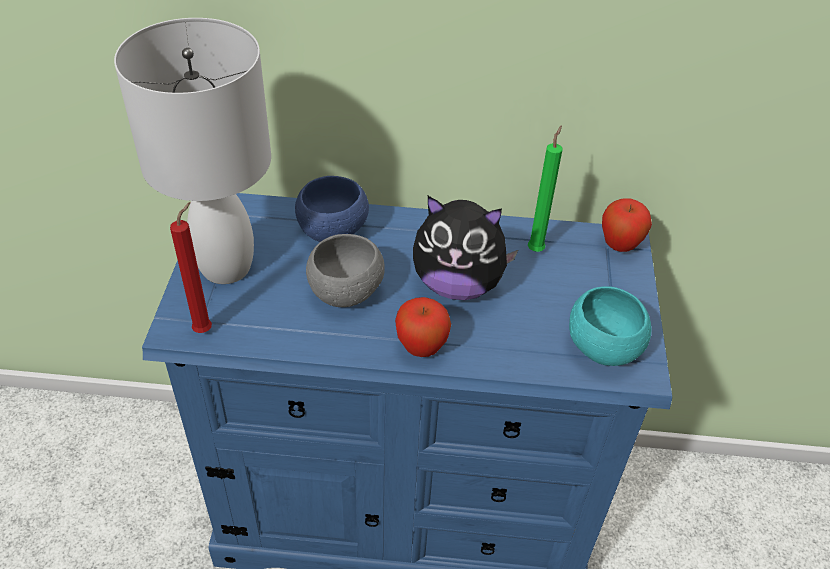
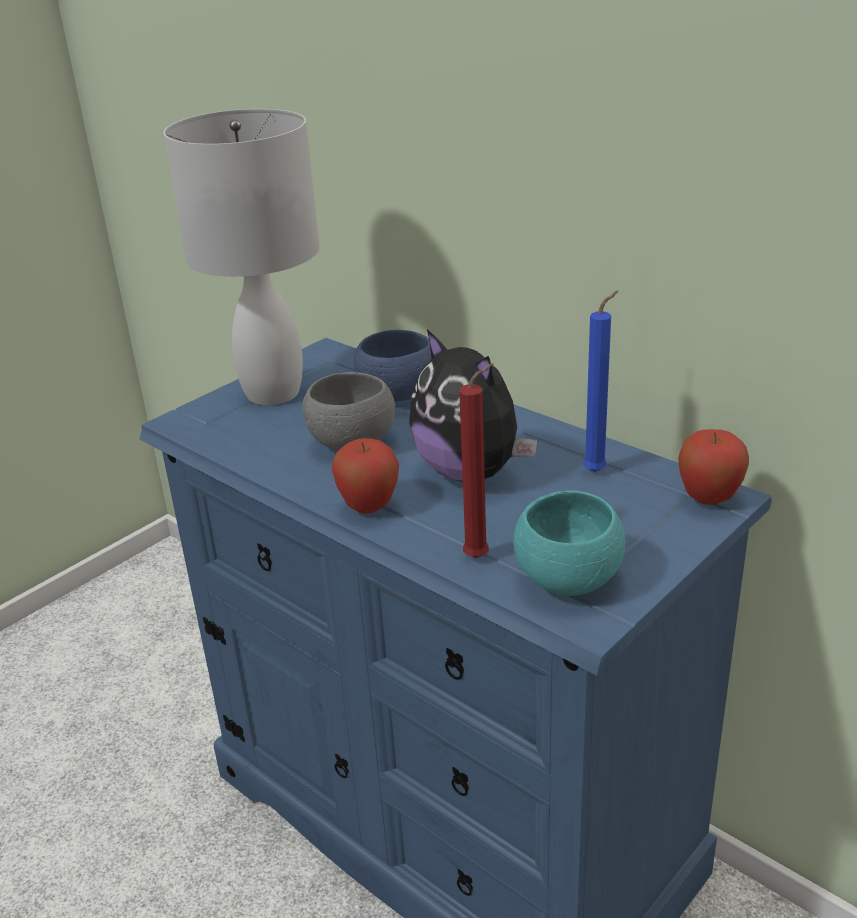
camera: 40 degrees right, 15 degrees down
red candle [170,202,212,333] -> red candle moved to [459,363,493,558]
green candle [528,126,563,252] -> blue candle [583,290,618,472]

